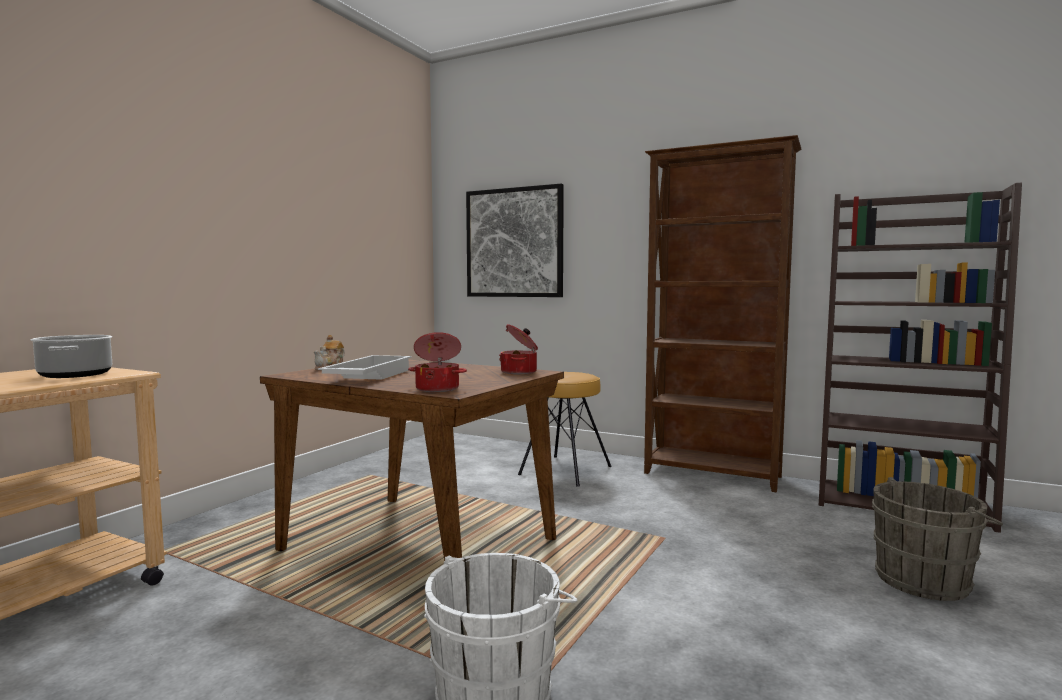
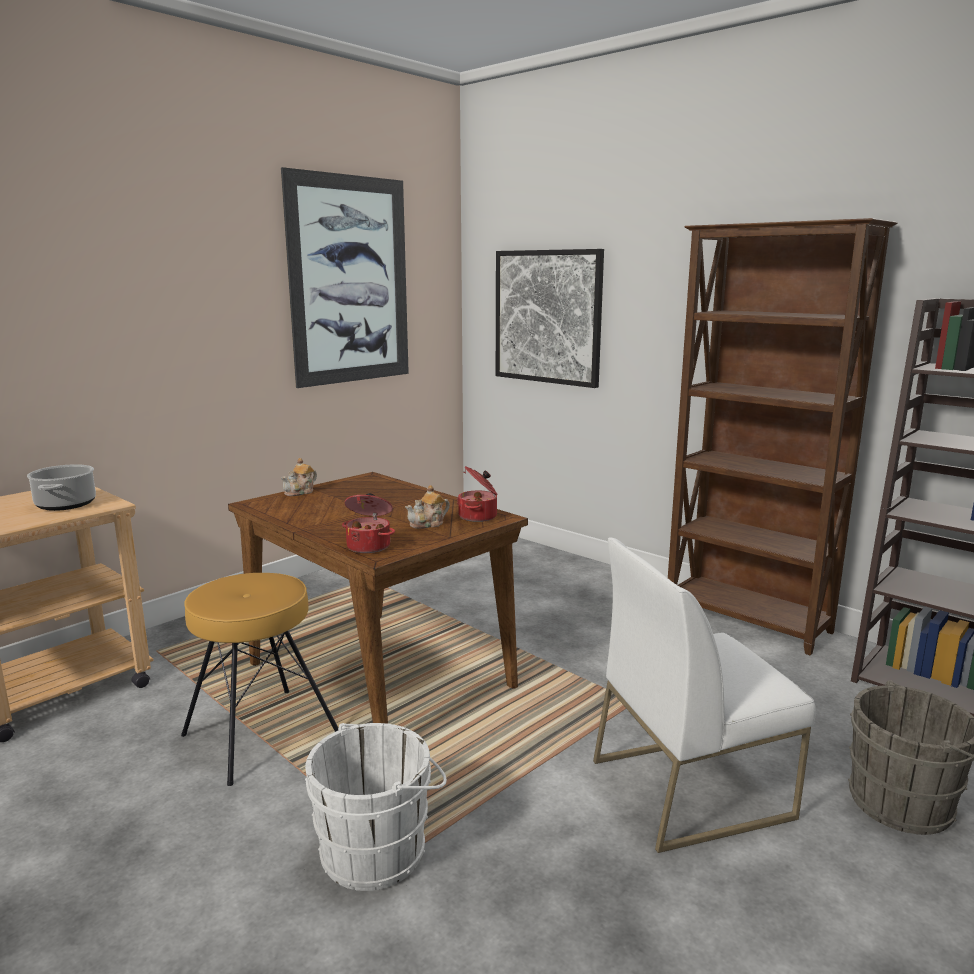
camera: 15 degrees right, 10 degrees up
white tray [318,355,411,380] -> none
brown stool [518,372,612,487] -> brown stool moved to [181,573,338,786]
none -> picture [281,167,409,388]
none -> teapot [405,485,450,529]
none -> white chair [593,537,816,853]

